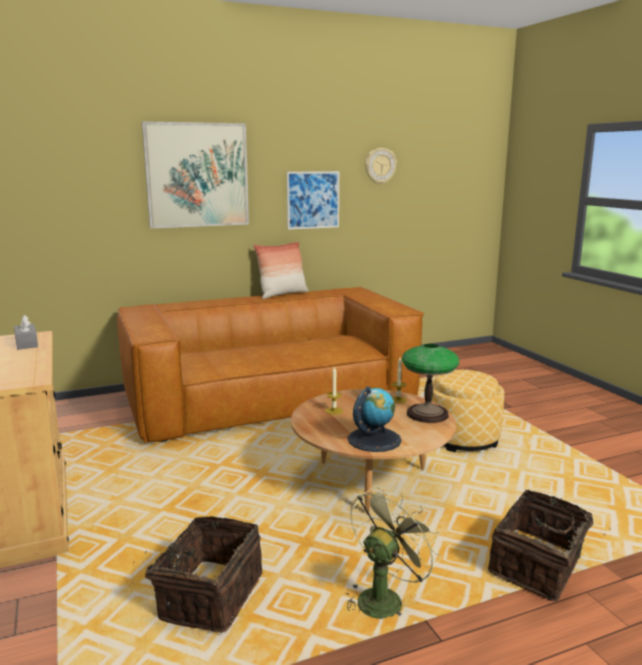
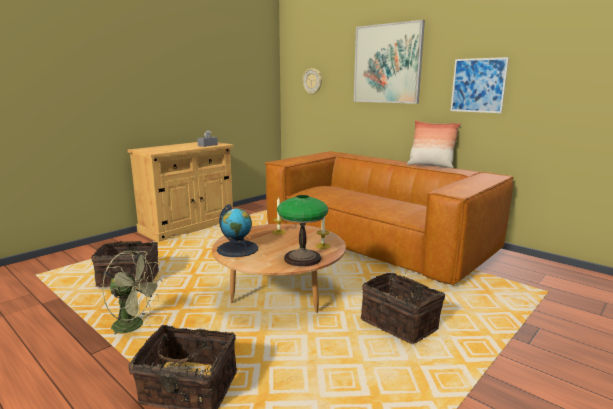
camera: 65 degrees right, 0 degrees up
wall clock [365,148,397,185] -> wall clock moved to [302,68,322,95]
ottoman [432,370,505,452] -> basket [360,273,445,344]

